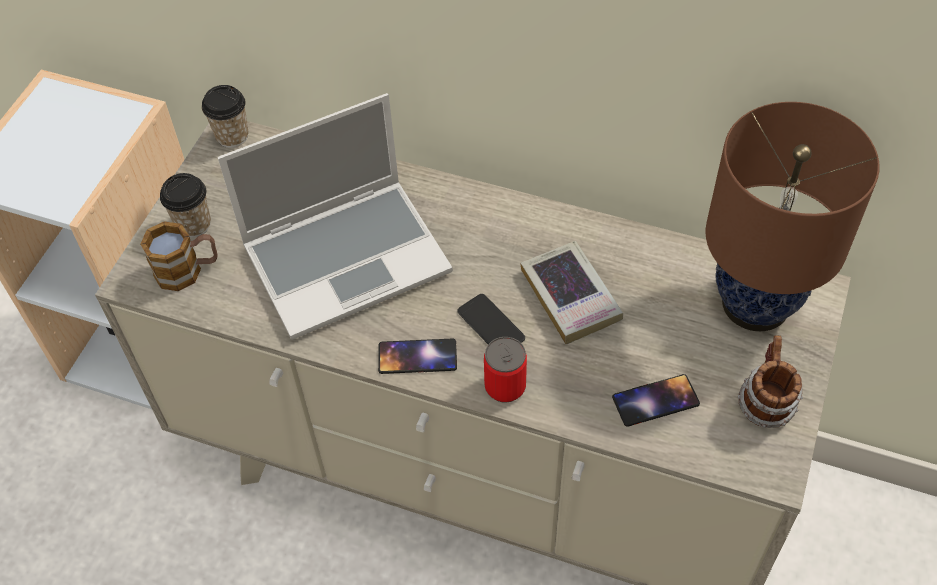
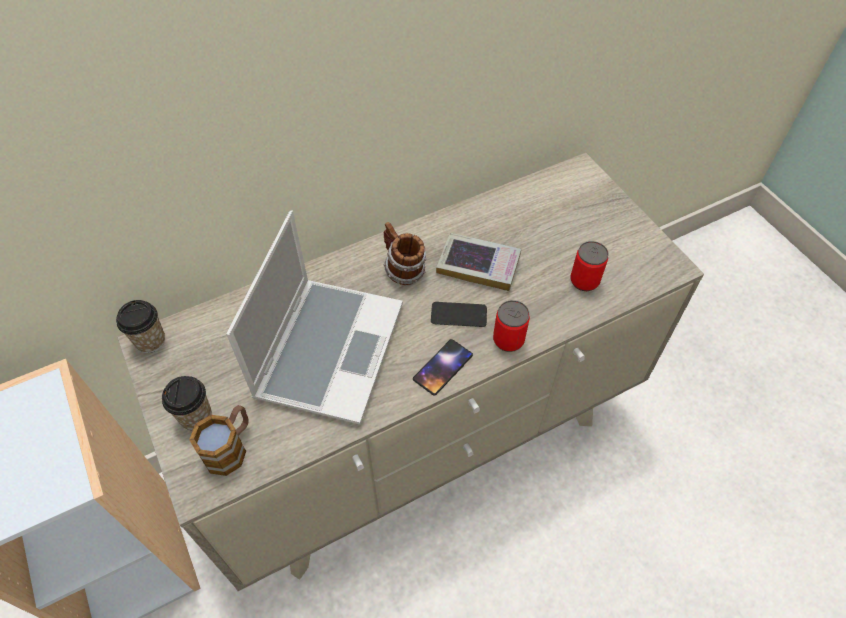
camera: 50 degrees left, 0 degrees up
phone [612,374,700,427] -> can [570,241,609,291]
brown table lamp [706,102,880,331] -> none
mug [738,336,803,428] -> mug moved to [383,222,426,285]

